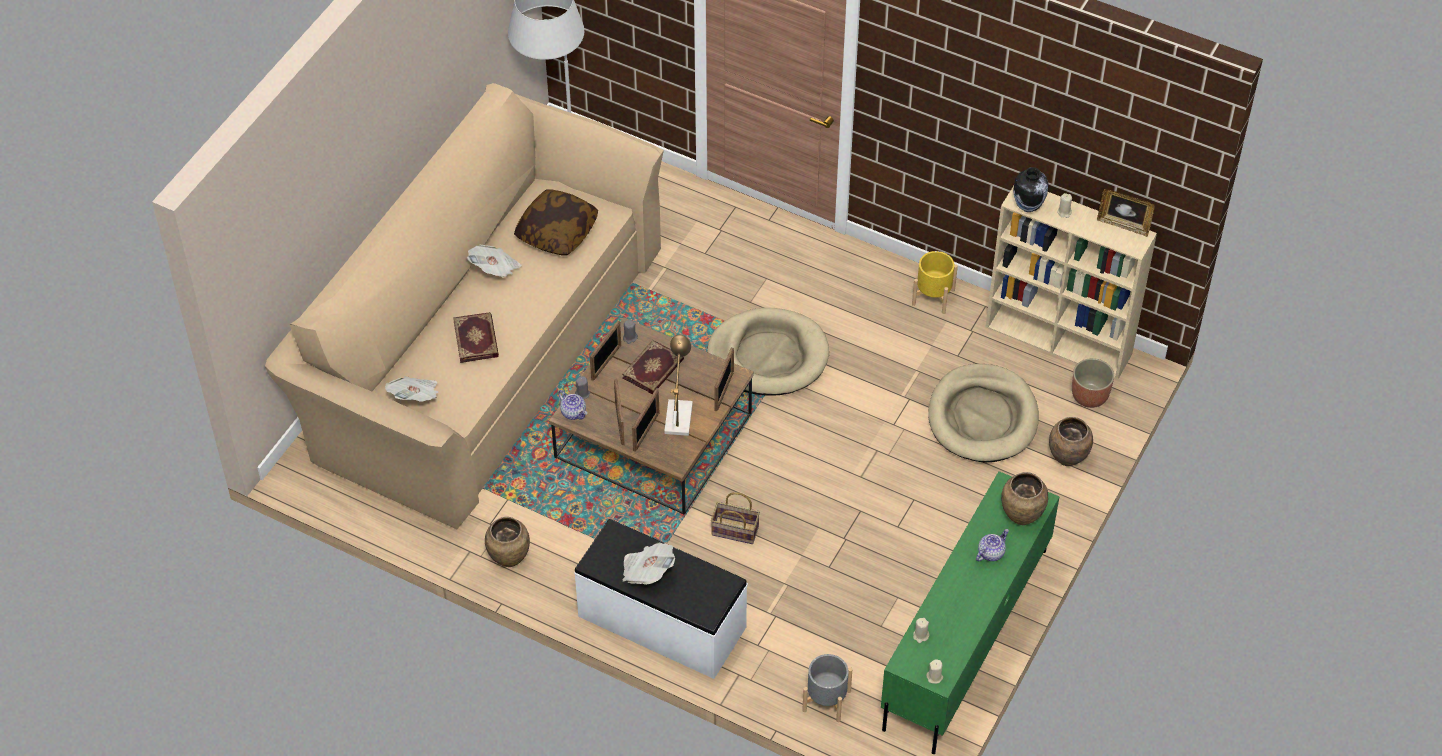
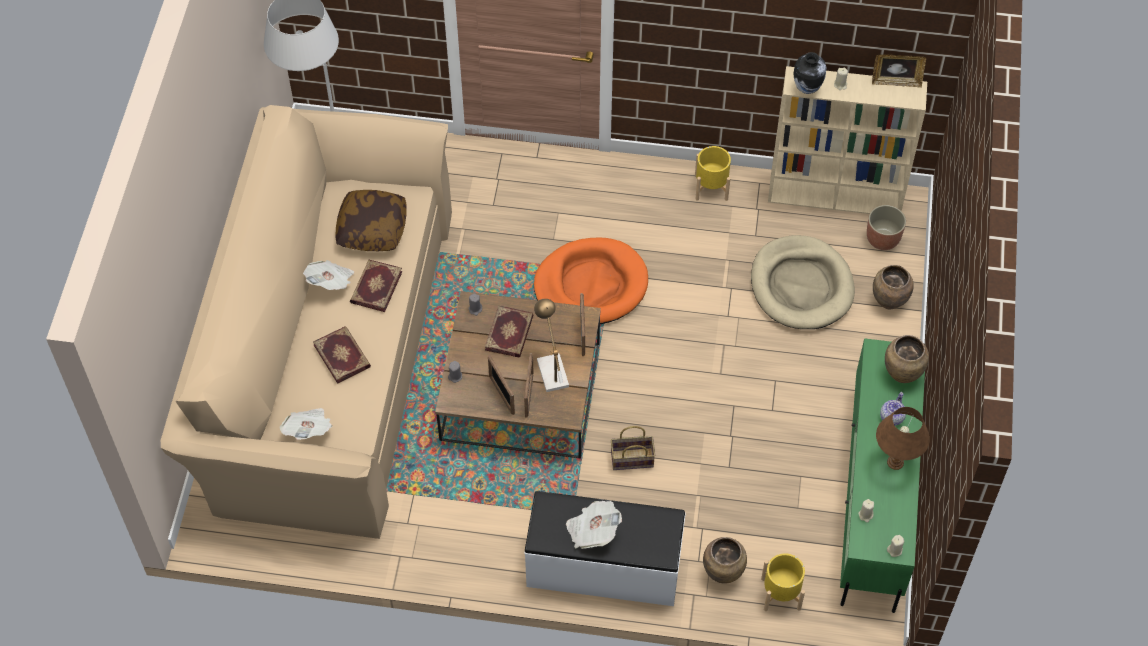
camera: 20 degrees left, 5 degrees up
brown vase [485,517,530,567] -> brown vase moved to [703,537,747,584]
teapot [558,390,587,420] -> none
picture frame [590,321,621,381] -> none
beige dog bed [707,308,829,396] -> orange dog bed [534,238,648,324]
grey planter [802,654,852,722] -> yellow planter [761,553,805,611]
none -> book [350,259,403,312]
none -> brown table lamp [876,407,930,470]

